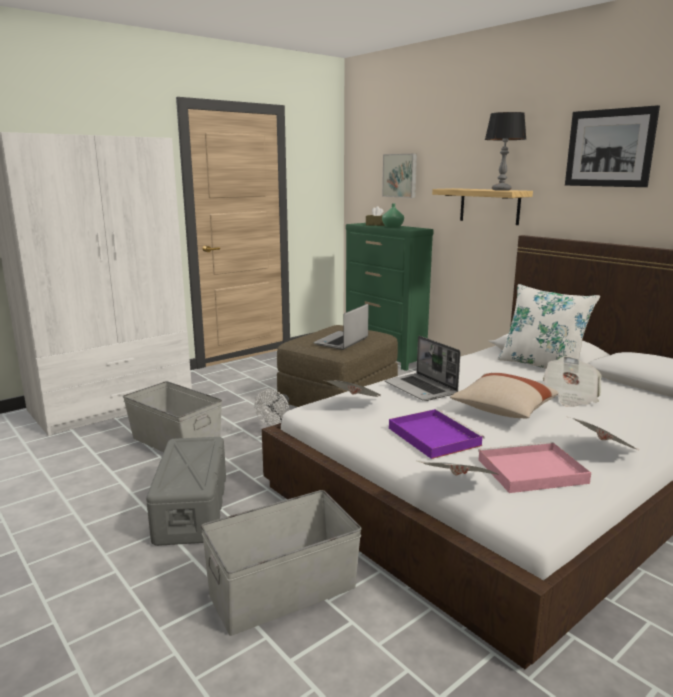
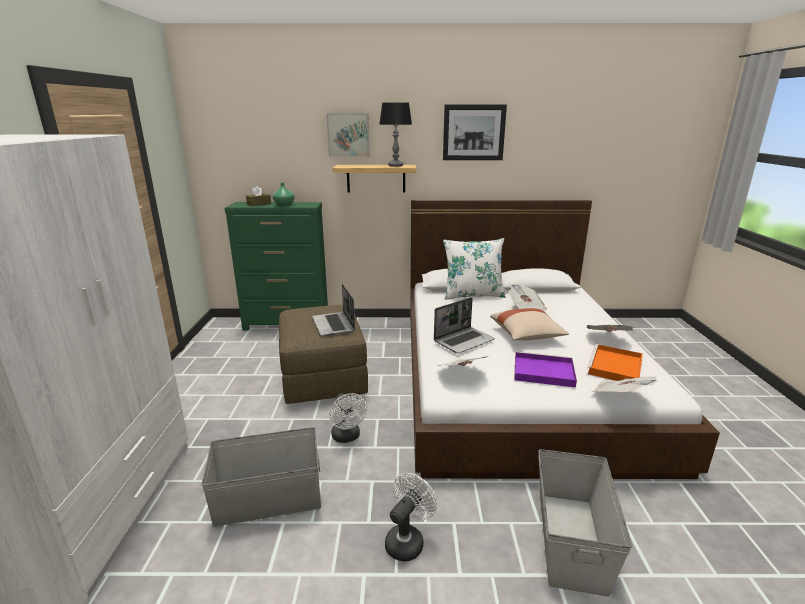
camera: 50 degrees left, 5 degrees up
grey storage box [146,437,226,546] -> white fan [385,473,437,562]
picture [382,154,417,198] -> picture moved to [326,114,369,157]
laptop [385,336,461,401] -> laptop turned 45 degrees counterclockwise [434,297,495,353]
pink tray [478,442,591,493] -> orange tray [587,344,643,381]

